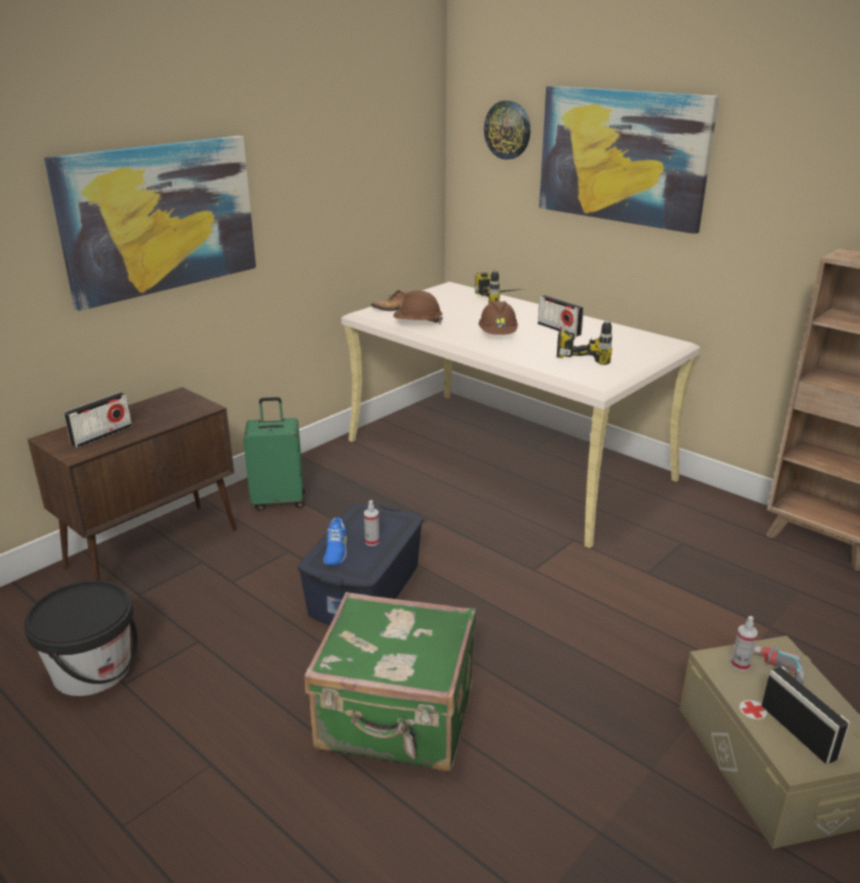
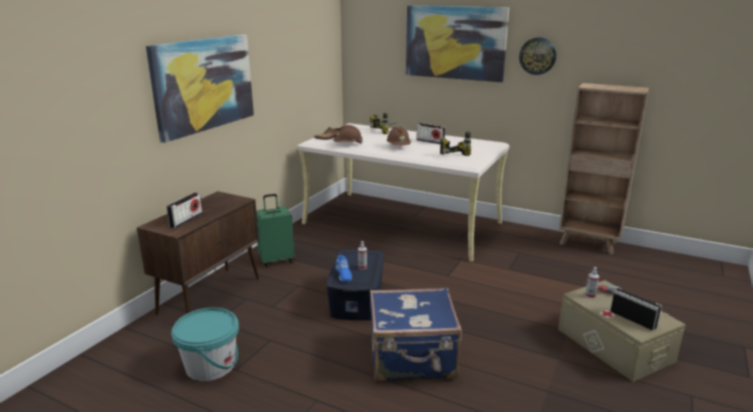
camera: 15 degrees left, 5 degrees down
black bucket [24,581,138,696] -> turquoise bucket [171,308,239,381]
green suitcase [305,592,476,772] -> blue suitcase [370,288,462,381]
wall clock [484,100,530,160] -> wall clock moved to [519,37,556,75]

